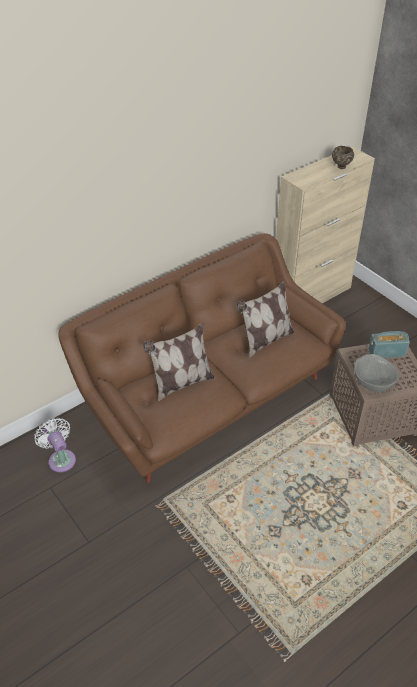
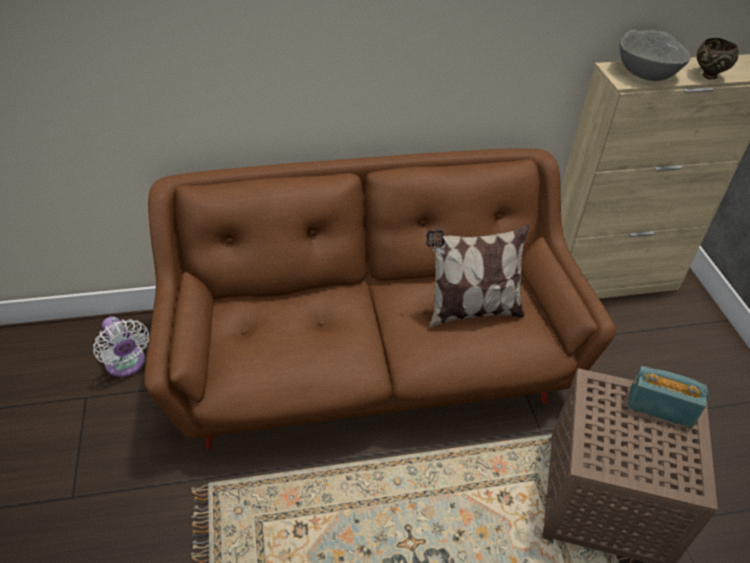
camera: 25 degrees right, 0 degrees up
white fan [34,418,76,472] -> white fan turned 150 degrees clockwise [93,316,149,377]
pillow [143,323,214,402] -> none
grey bowl [354,354,399,392] -> grey bowl moved to [619,29,691,81]

